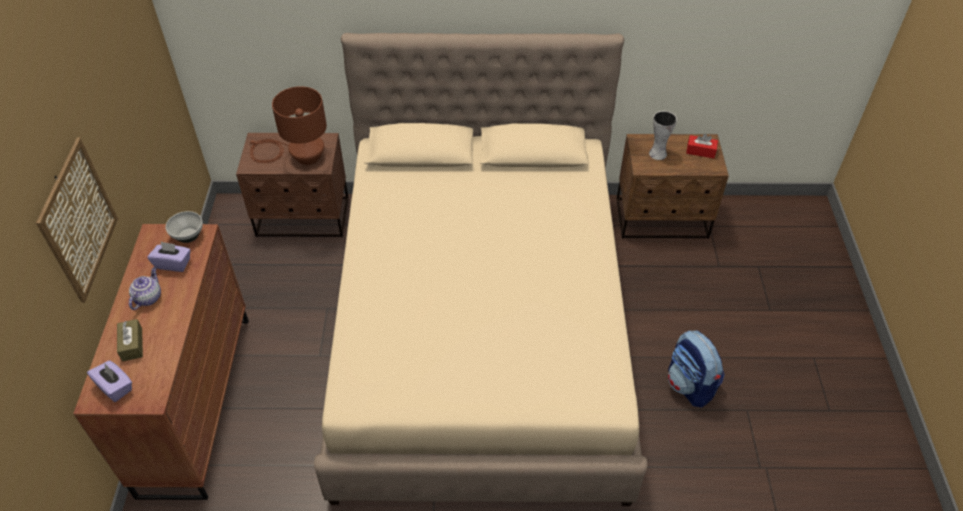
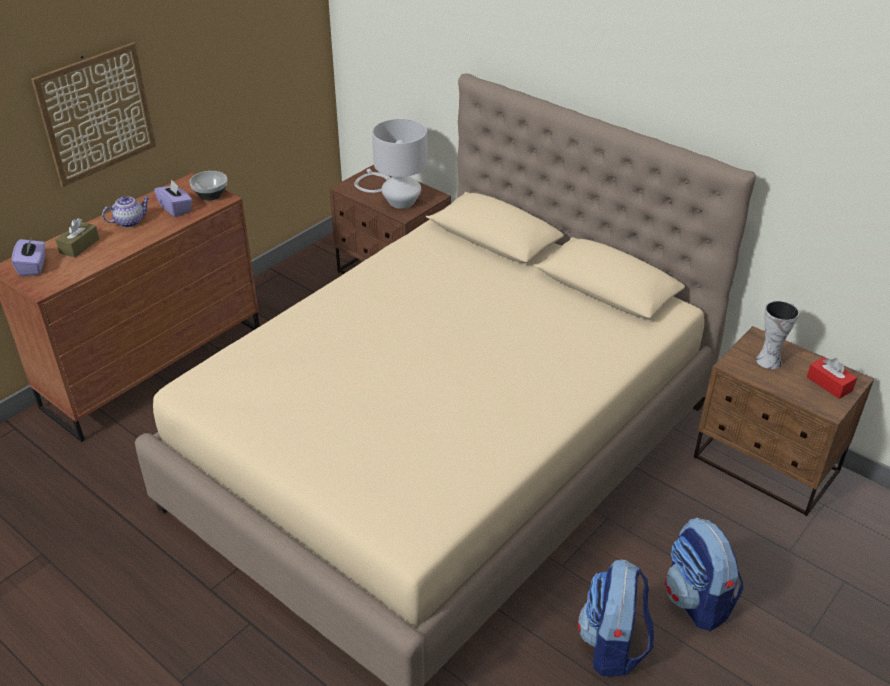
camera: 40 degrees right, 10 degrees down
brown table lamp [250,86,327,165] -> white table lamp [354,119,428,209]
none -> backpack [665,517,744,631]

